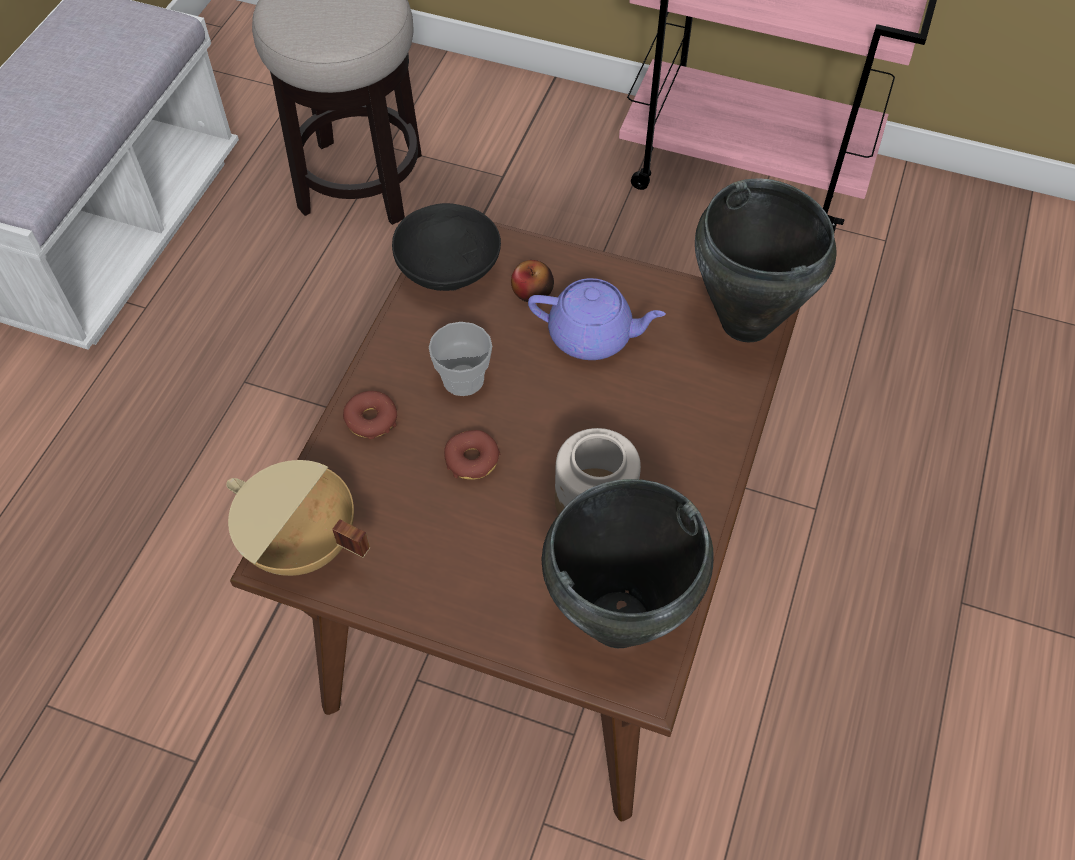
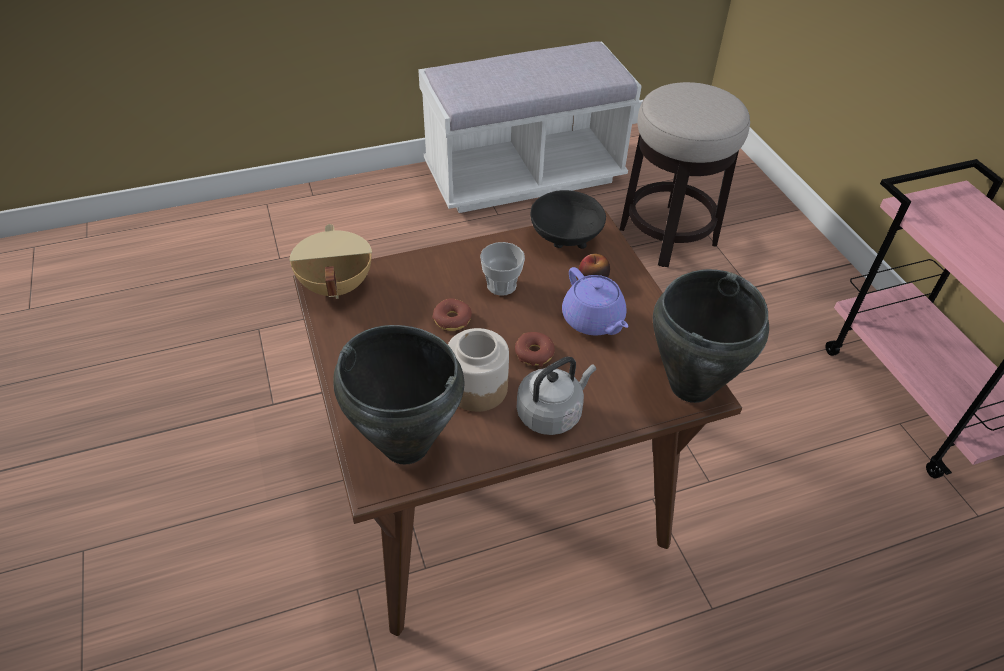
camera: 50 degrees right, 10 degrees down
donut [343,391,397,439] -> donut moved to [515,332,555,367]
none -> grey kettle [517,357,596,435]

